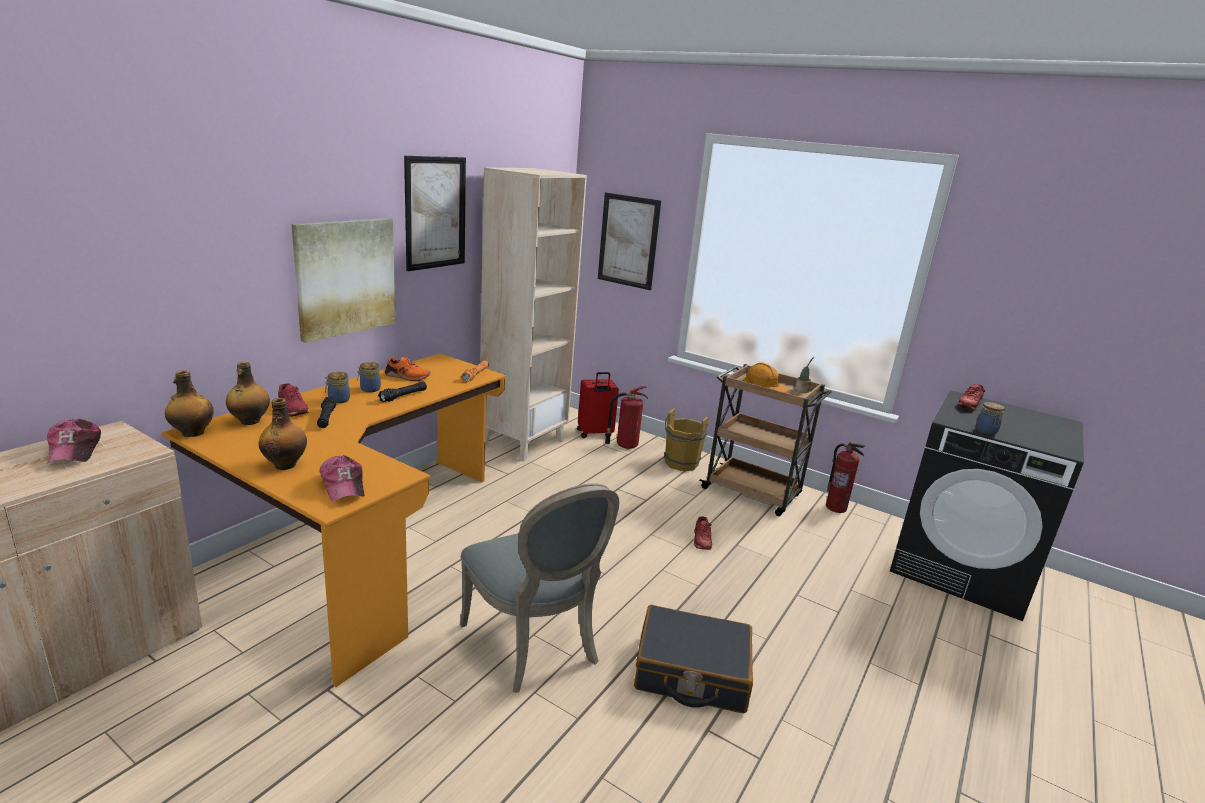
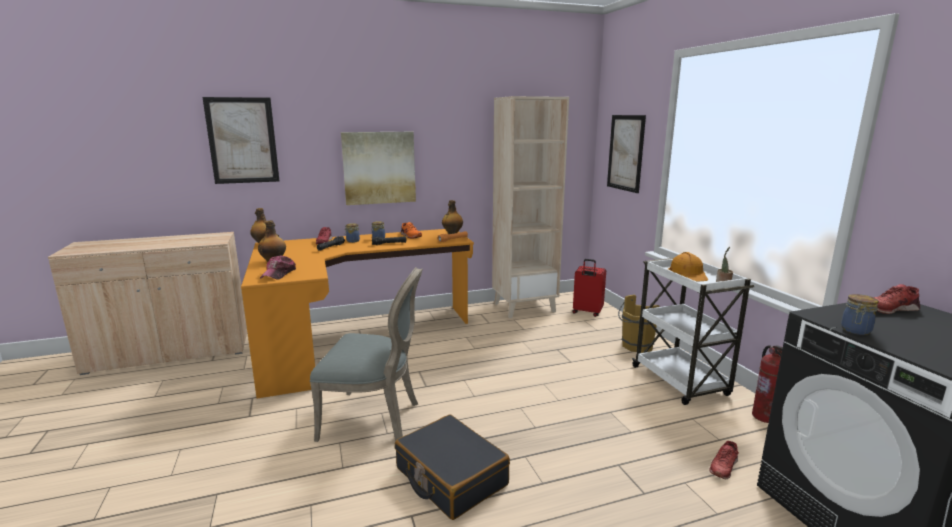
camera: 40 degrees right, 5 degrees down
cap [47,419,101,464] -> none
bottle [226,362,270,425] -> bottle moved to [442,200,463,234]
picture [404,156,466,271] -> picture moved to [202,97,280,184]
grey chair [460,484,619,693] -> grey chair turned 90 degrees counterclockwise [310,267,423,442]
fire extinguisher [605,386,648,449] -> none
red shoe [694,516,712,550] -> red shoe moved to [709,441,739,479]
brown cart [699,364,832,516] -> white cart [631,258,754,405]

